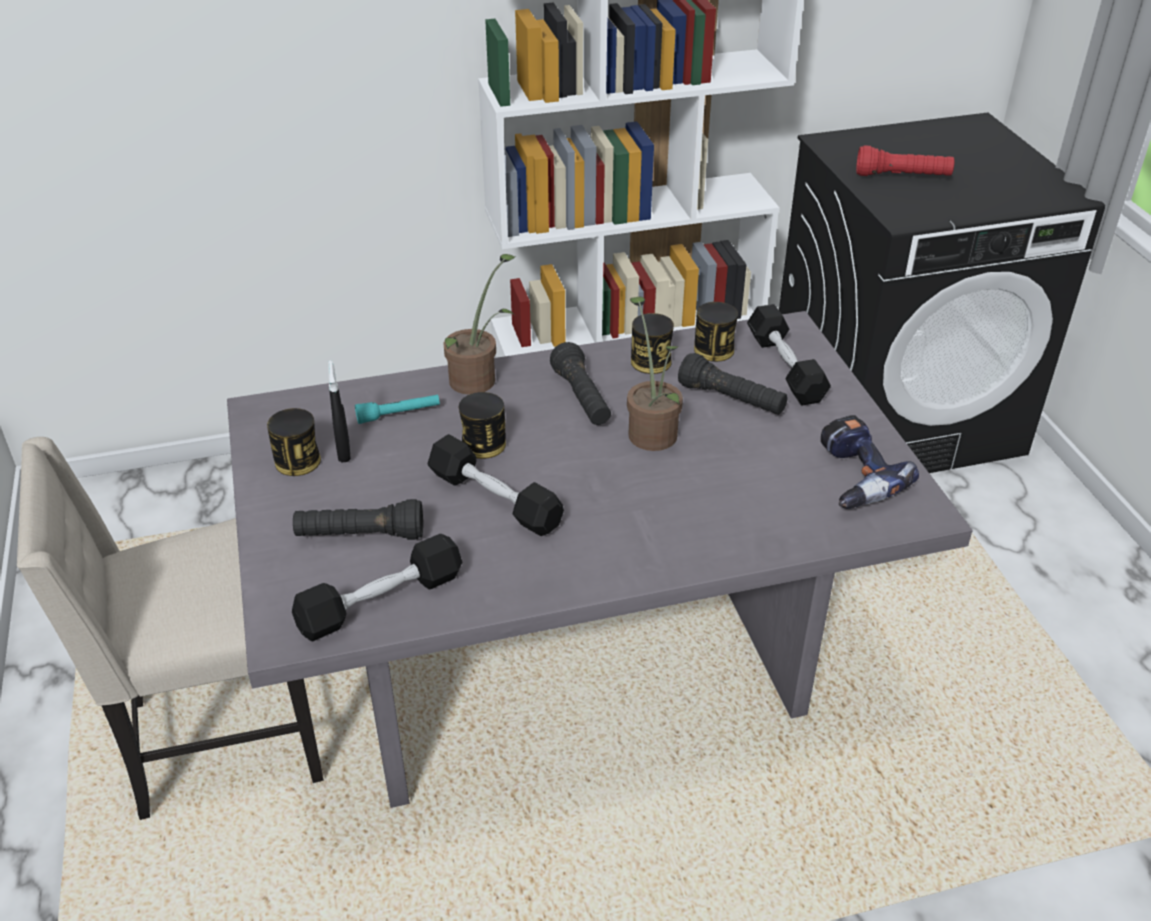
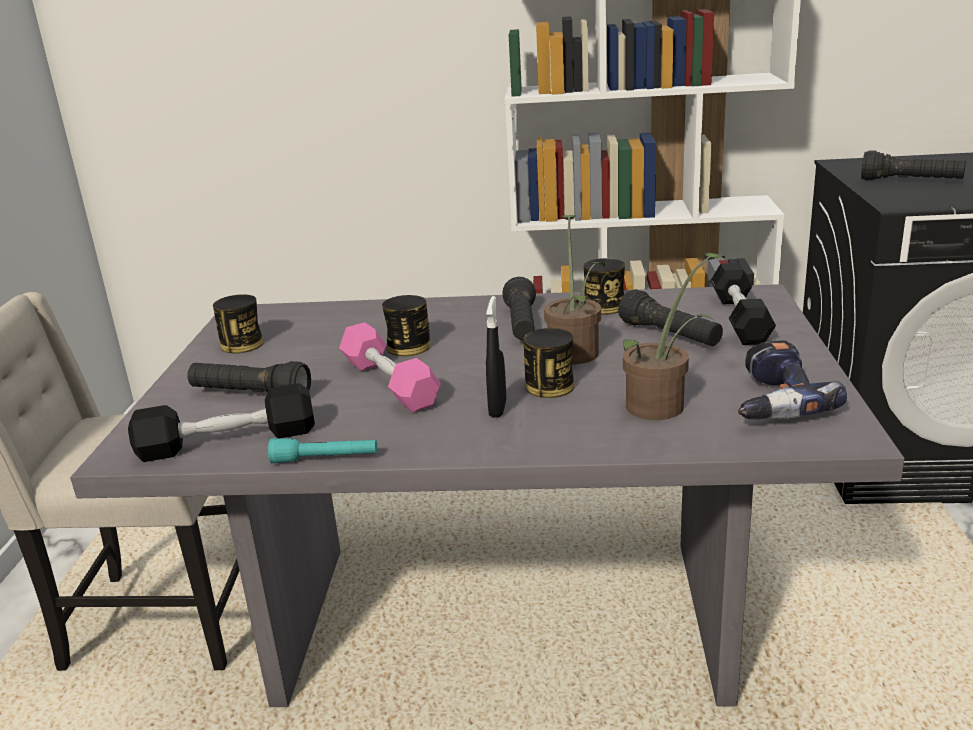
camera: 20 degrees right, 15 degrees down
black spray bottle [328,360,351,462] -> black spray bottle moved to [486,296,506,417]
turquoise flashlight [355,395,440,424] -> turquoise flashlight moved to [268,438,377,463]
black dumbbell [428,434,564,536] -> pink dumbbell [339,322,441,412]
potted plant [443,254,515,395] -> potted plant moved to [623,253,725,420]
can [694,302,738,362] -> can moved to [524,328,575,398]
red flashlight [856,145,954,176] -> black flashlight [861,150,966,181]

